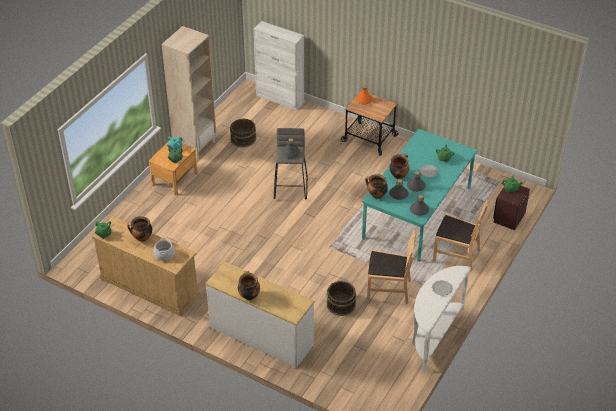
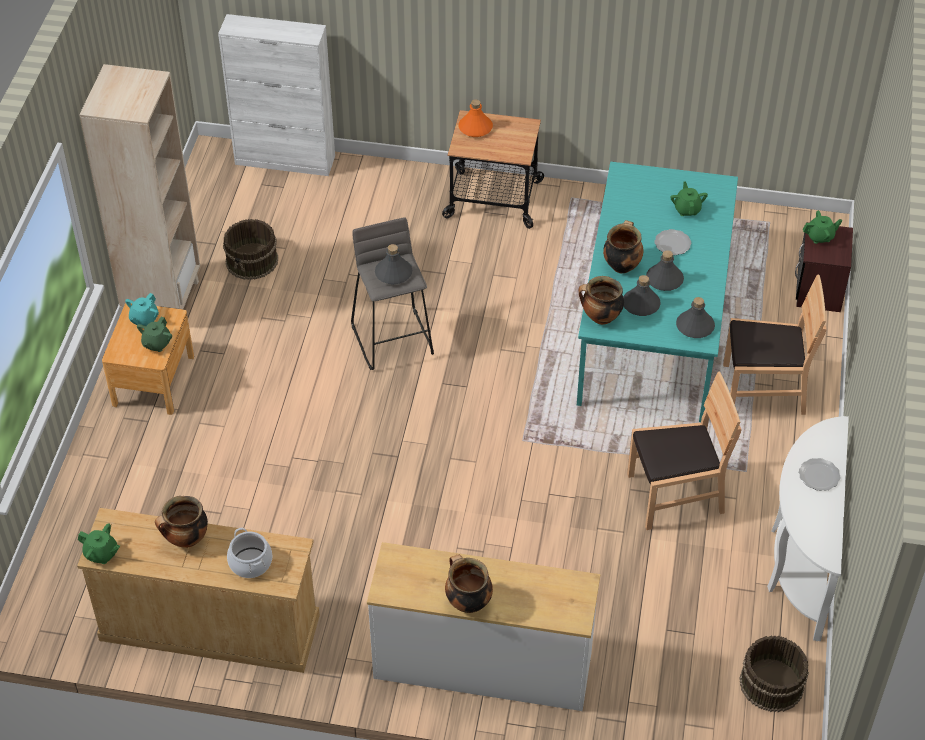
camera: 20 degrees left, 5 degrees up
brown bucket [326,281,356,316] -> brown bucket moved to [739,635,809,712]

